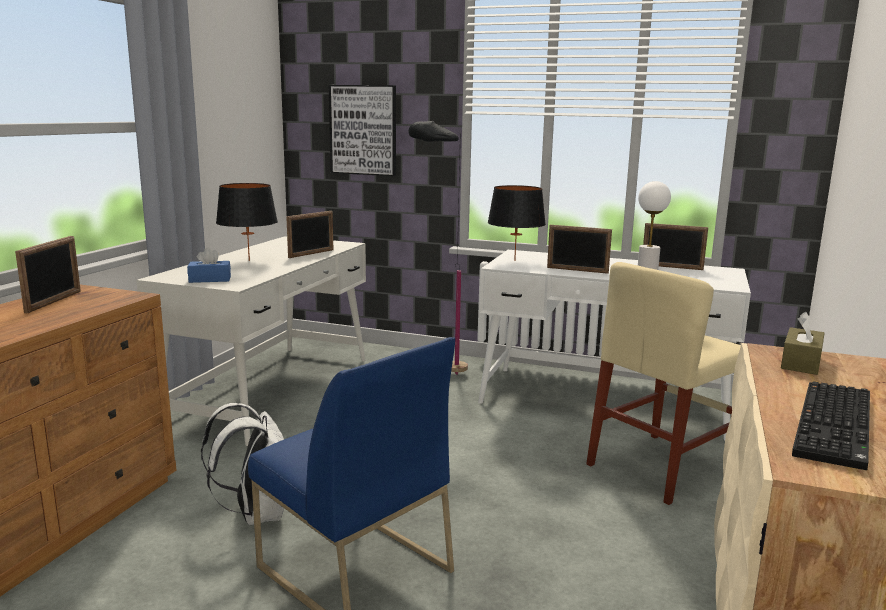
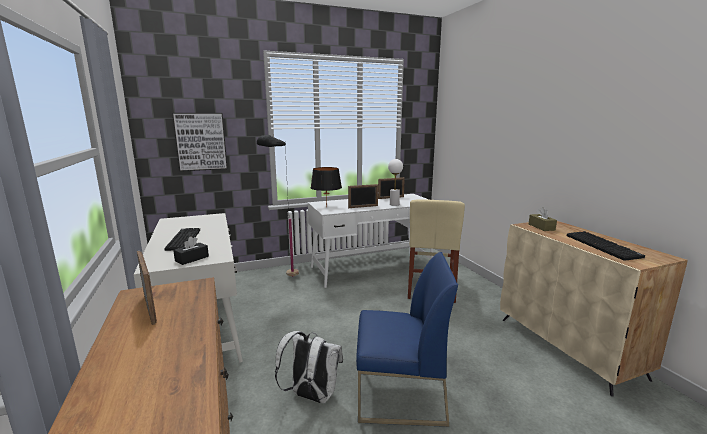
camera: 40 degrees left, 0 degrees up
blue tissue box [187,247,231,283] -> black tissue box [173,236,209,265]
black table lamp [216,183,278,261] -> keyboard [164,228,200,251]
picture frame [286,211,333,258] -> none

